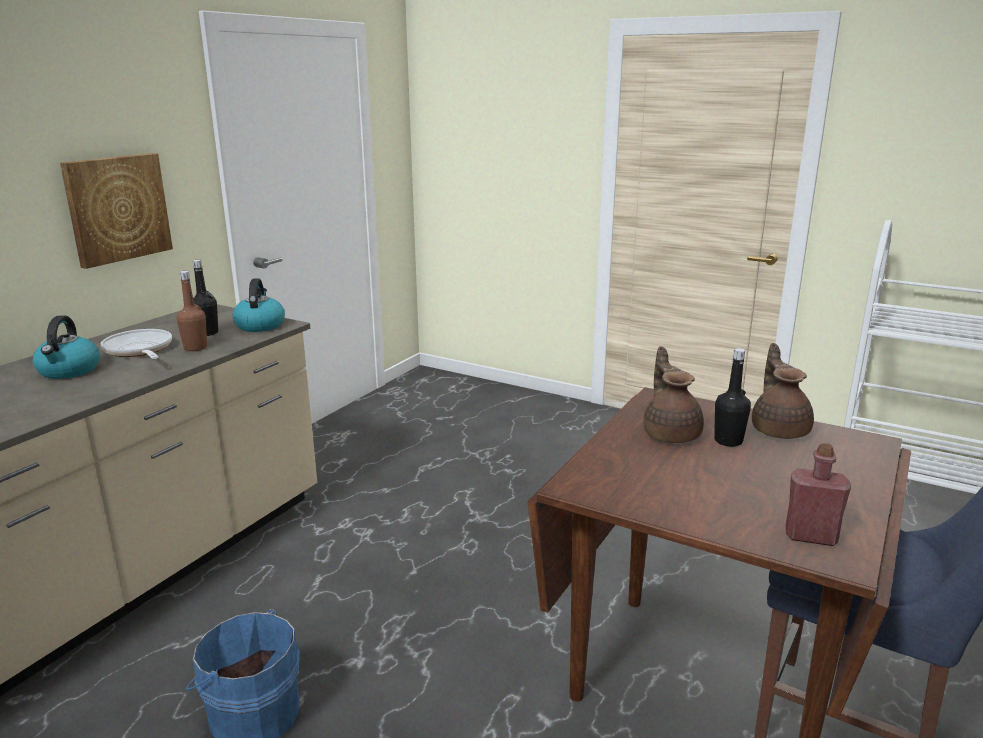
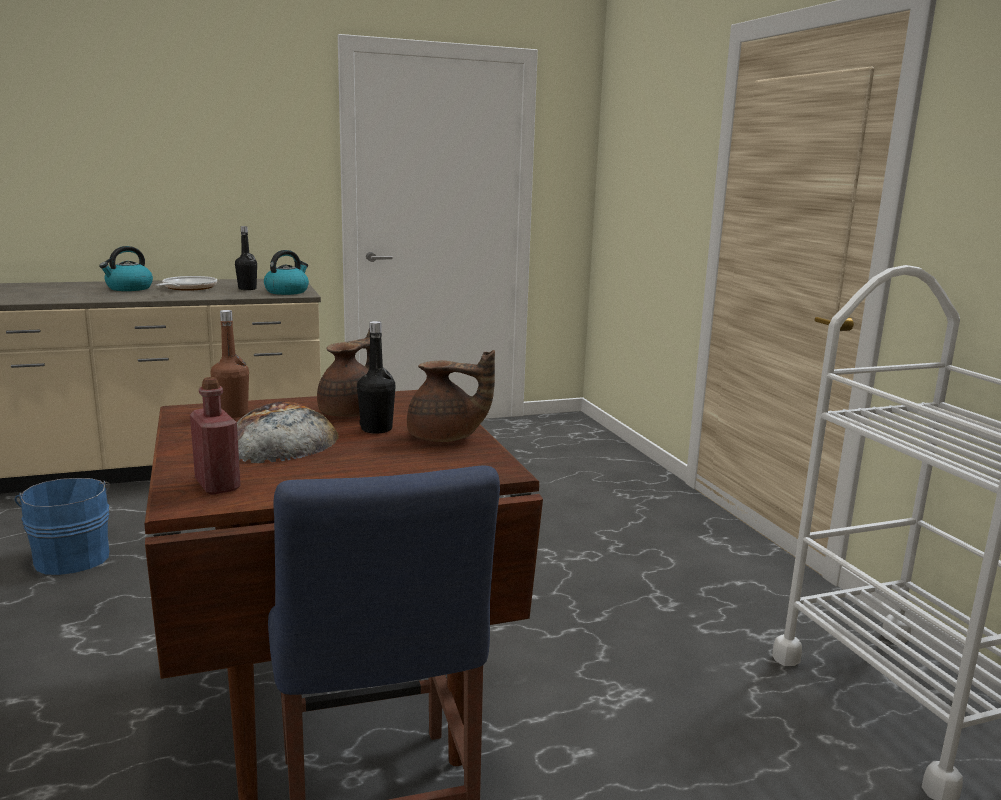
camera: 40 degrees right, 5 degrees down
picture [60,153,173,269] -> none
brown bottle [176,271,207,351] -> brown bottle moved to [211,310,249,418]
brown teapot [752,343,814,439] -> brown teapot turned 60 degrees clockwise [407,350,495,442]
none -> bread [237,402,339,463]

